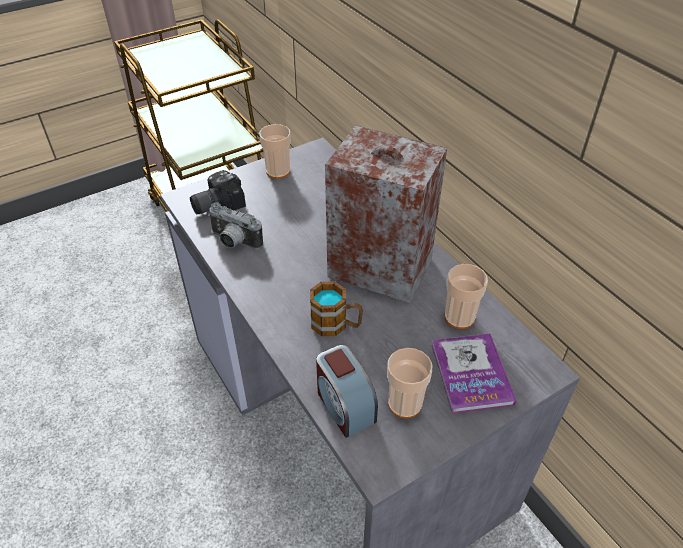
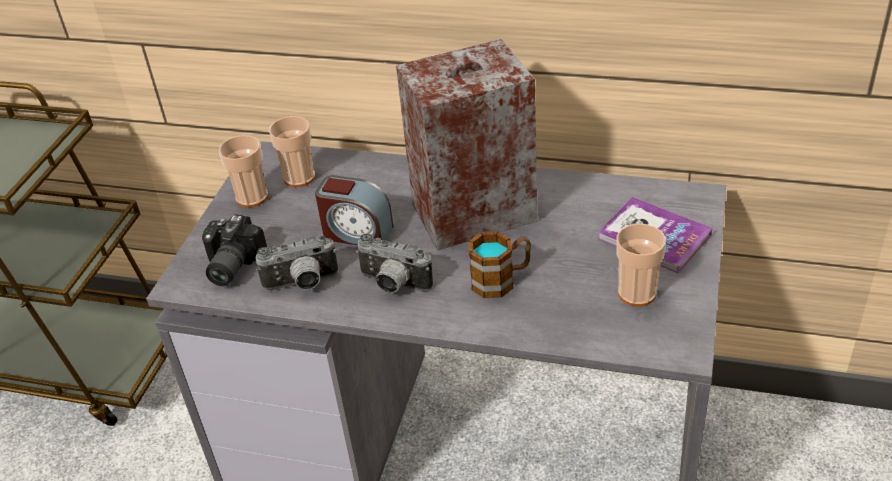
camera: 40 degrees left, 5 degrees down
alarm clock [316,345,378,438] -> alarm clock moved to [315,175,393,245]
cup [445,264,488,329] -> cup moved to [269,116,315,187]
none -> camera [355,234,433,293]

